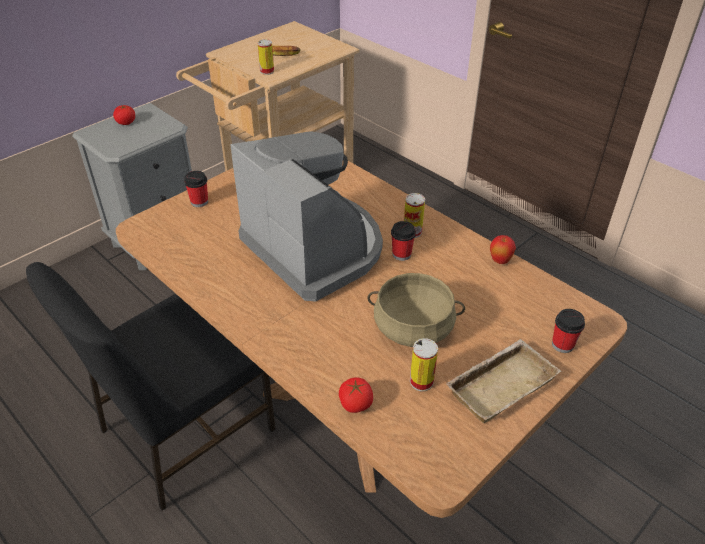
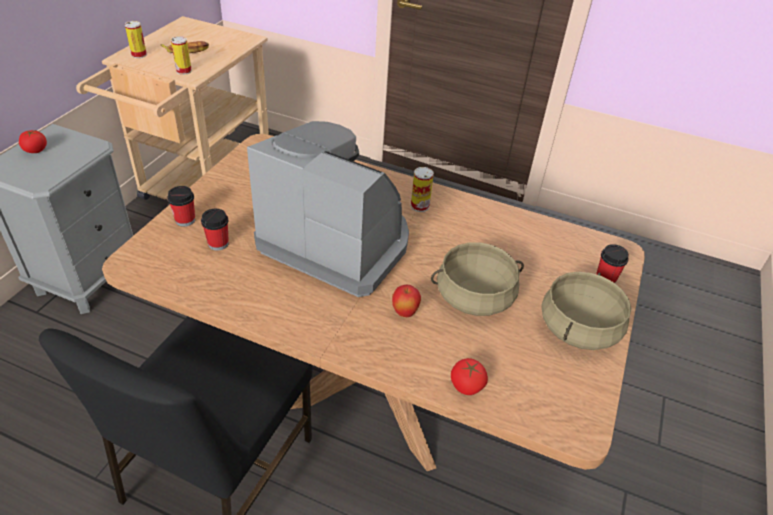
camera: 25 degrees left, 0 degrees up
cup [391,221,416,261] -> cup moved to [201,209,228,251]
can [410,338,438,391] -> can moved to [125,21,147,58]
beige tray [445,339,561,423] -> beige cooking pot [541,272,631,350]
apple [490,235,516,264] -> apple moved to [392,285,421,317]

